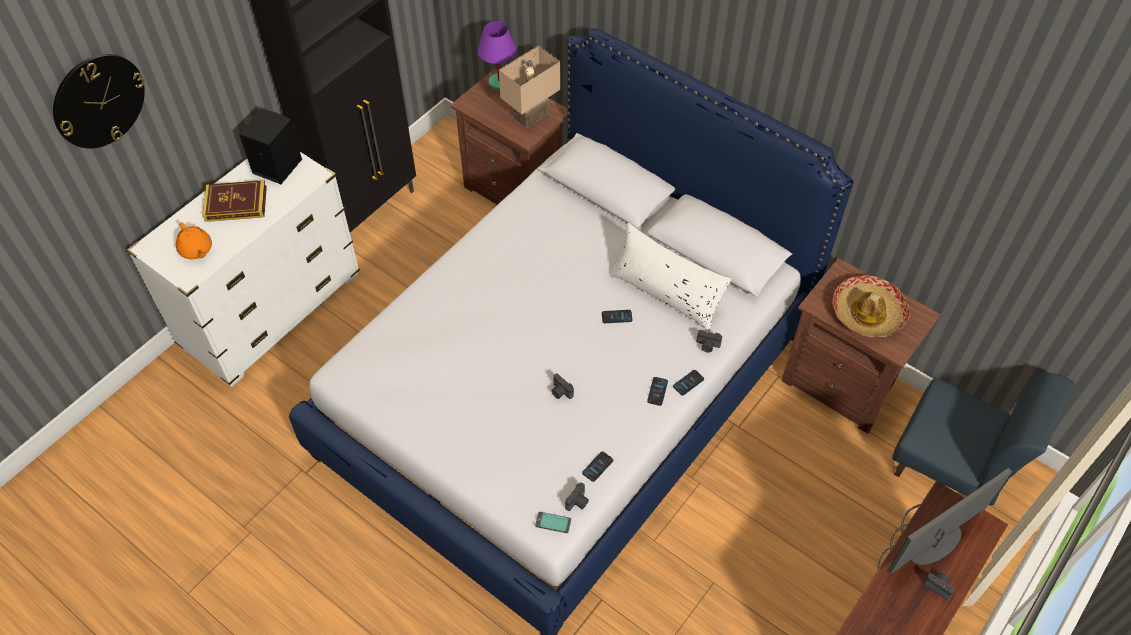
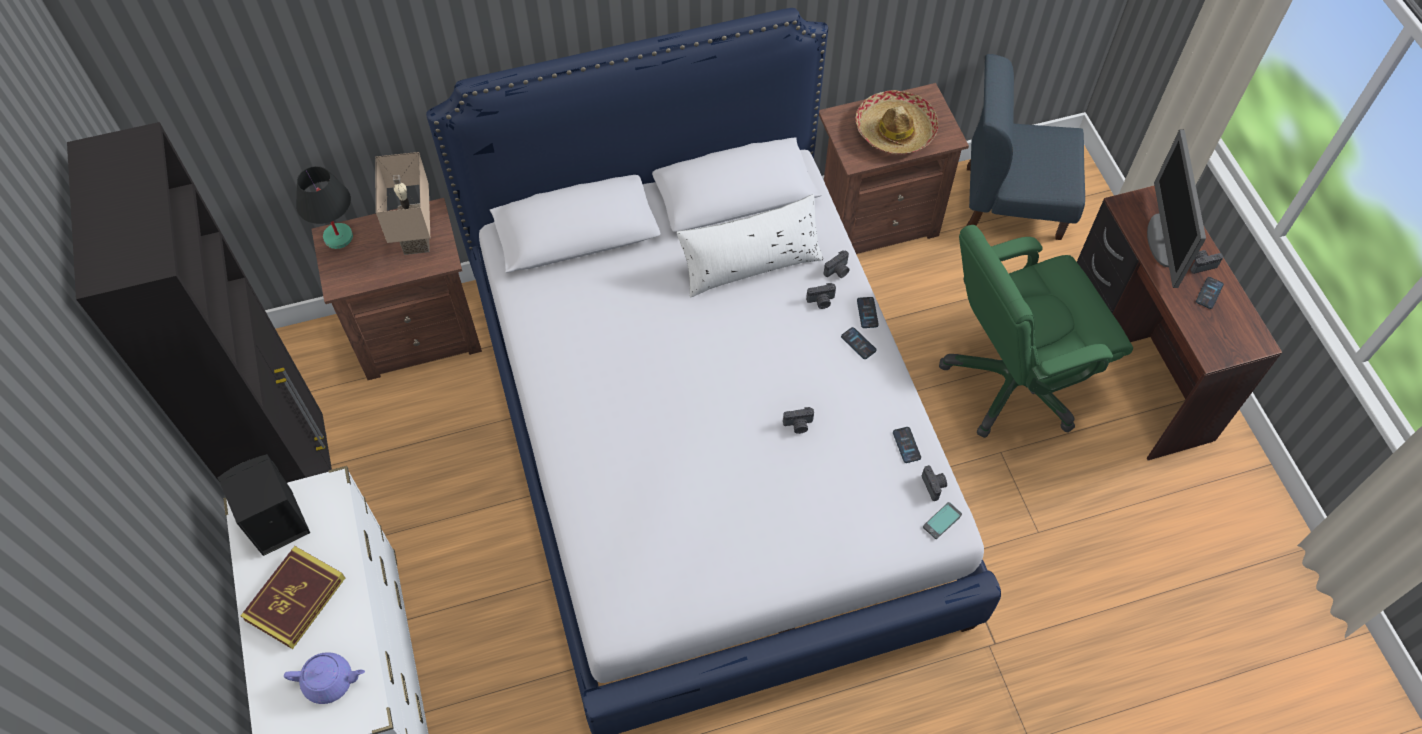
camera: 55 degrees left, 5 degrees up
wall clock [53,54,145,148] -> none
orange teapot [176,222,212,259] -> purple teapot [284,652,365,704]
purple table lamp [477,22,517,90] -> black table lamp [296,166,353,249]
phone [602,310,632,323] -> phone moved to [1196,277,1224,309]
blue chair [892,373,1074,506] -> blue chair turned 150 degrees counterclockwise [967,54,1085,240]
none -> camera [806,283,836,309]
none -> green office chair [939,225,1133,438]

